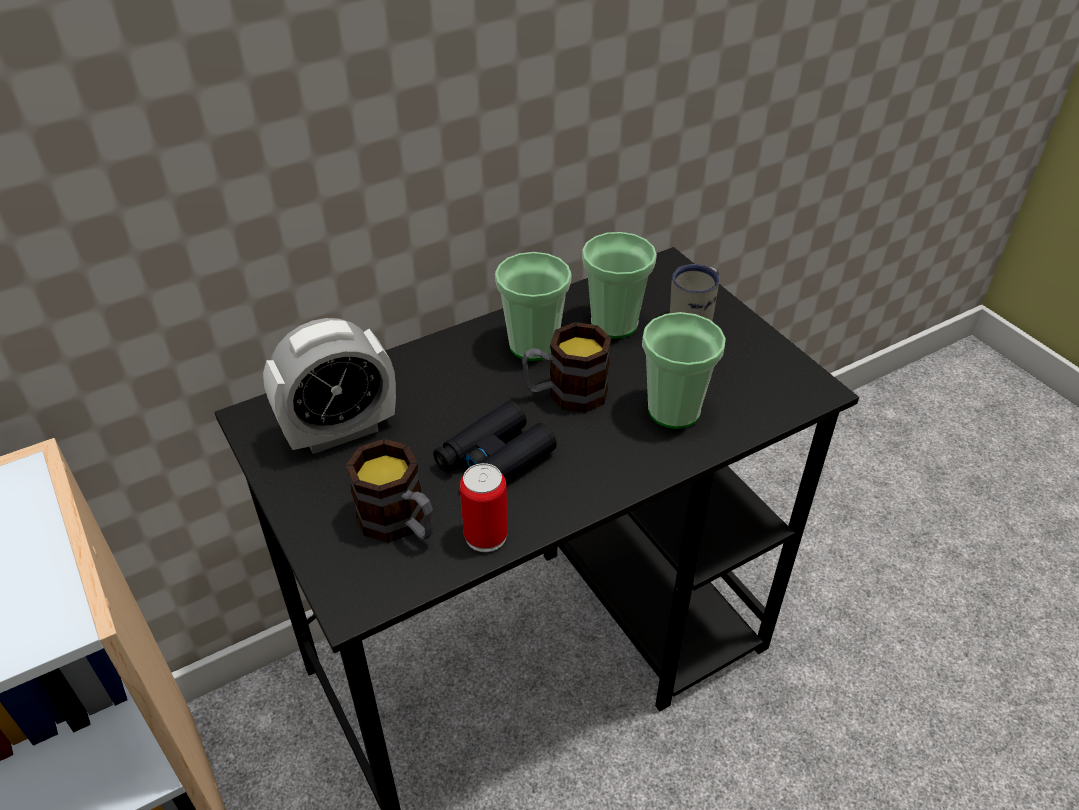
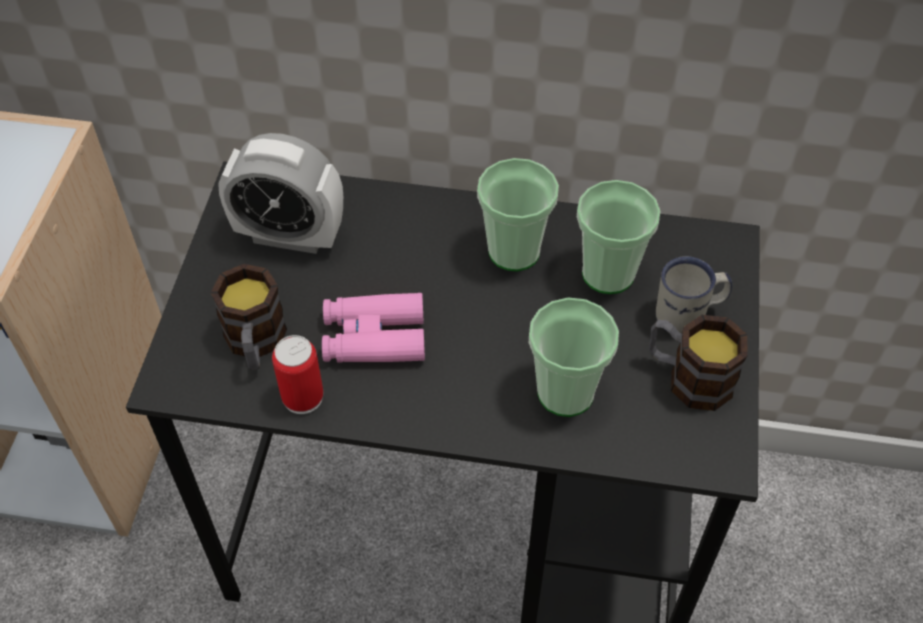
camera: 40 degrees right, 10 degrees up
black binoculars [433,401,557,481] -> pink binoculars [322,293,425,362]
mug [522,322,611,413] -> mug moved to [649,315,748,411]

